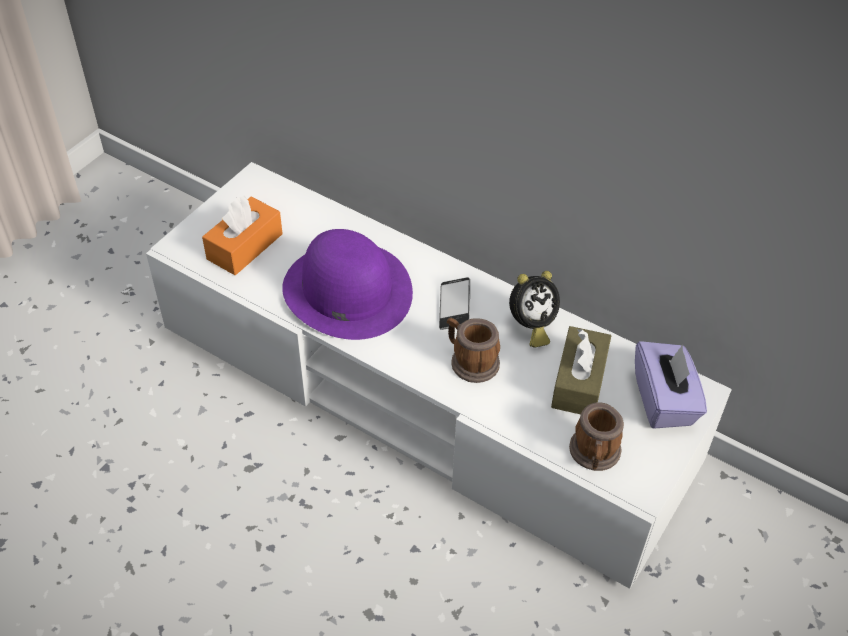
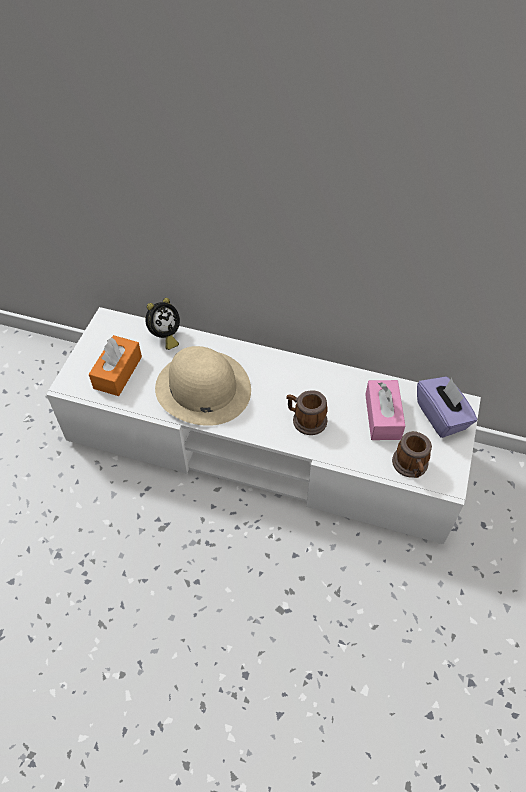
camera: 15 degrees left, 5 degrees up
purple hat [282,229,413,340] -> beige hat [155,346,251,426]
phone [439,277,470,330] -> none
alarm clock [509,271,560,348] -> alarm clock moved to [145,298,180,350]
brown tissue box [551,326,611,415] -> pink tissue box [365,380,405,440]

